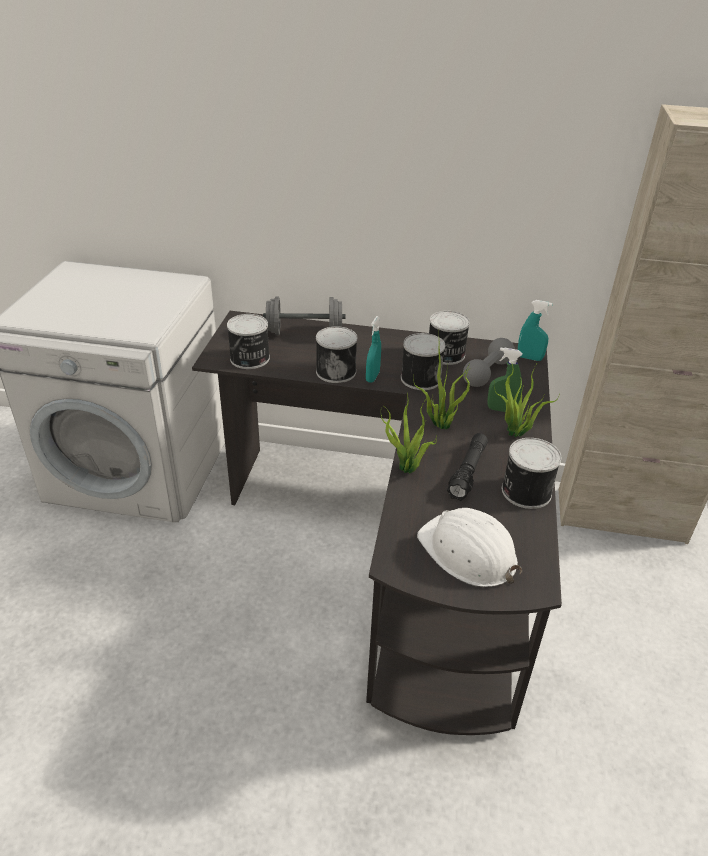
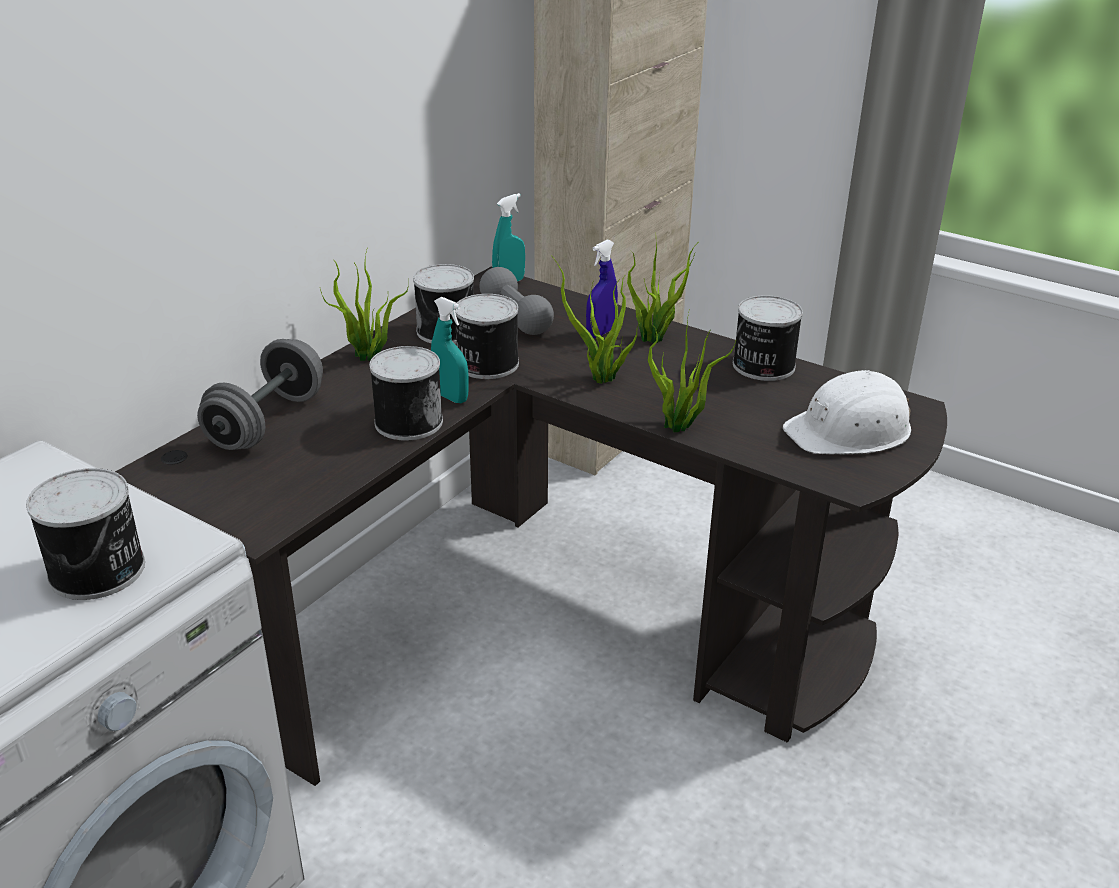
camera: 65 degrees left, 5 degrees down
can [227,314,270,369] -> can moved to [26,468,145,600]
black flashlight [447,433,488,501] -> none
green spray bottle [488,347,522,412] -> blue spray bottle [586,240,618,338]
none -> potted plant [320,250,409,361]

